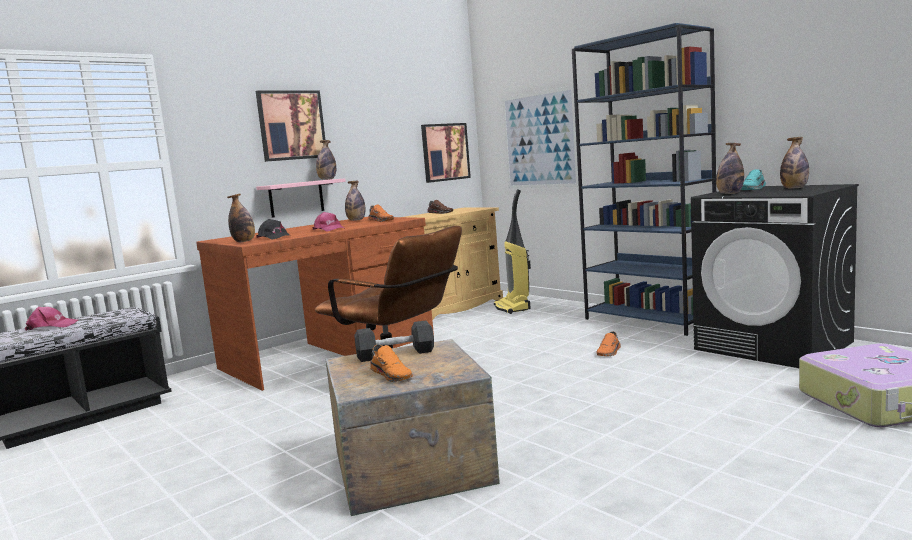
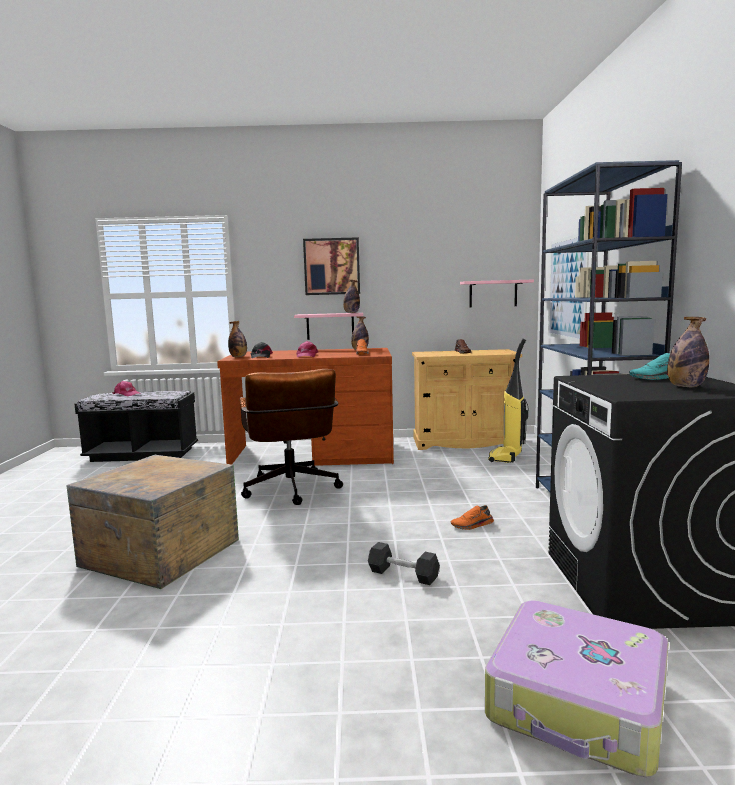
camera: 40 degrees right, 0 degrees up
black dumbbell [354,320,434,362] -> black dumbbell moved to [368,542,440,585]
orange shoe [370,345,413,382] -> none
picture [421,123,471,183] -> pink shelf [460,280,534,308]
bottle [716,143,744,194] -> none

